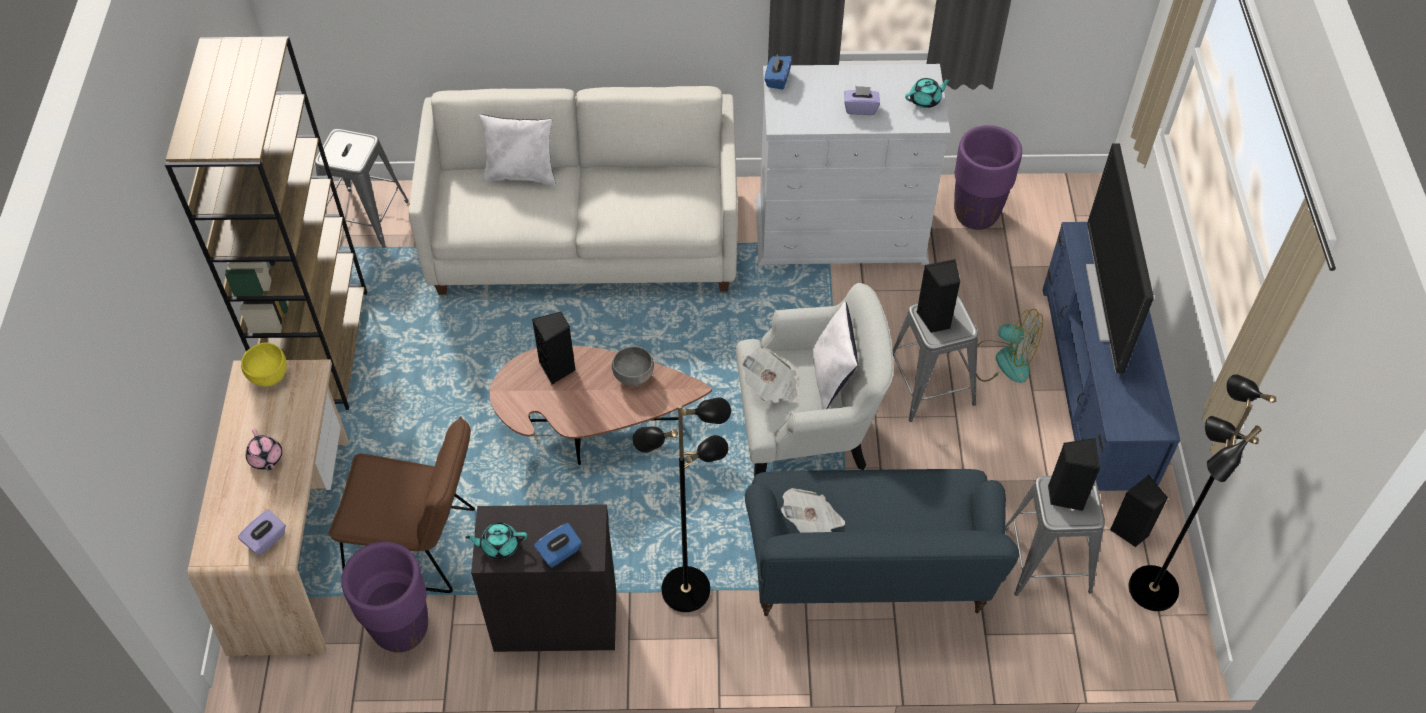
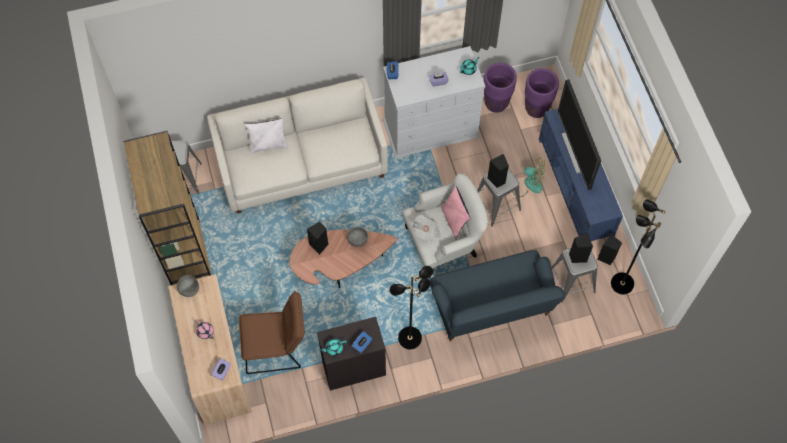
camera: 15 degrees left, 10 degrees up
yellow bowl [241,342,287,387] -> grey bowl [177,275,199,297]
purple planter [341,542,428,652] -> purple planter moved to [525,68,559,118]
newspaper [781,488,845,533] -> none
white pillow [812,302,858,410] -> pink pillow [441,186,470,240]

